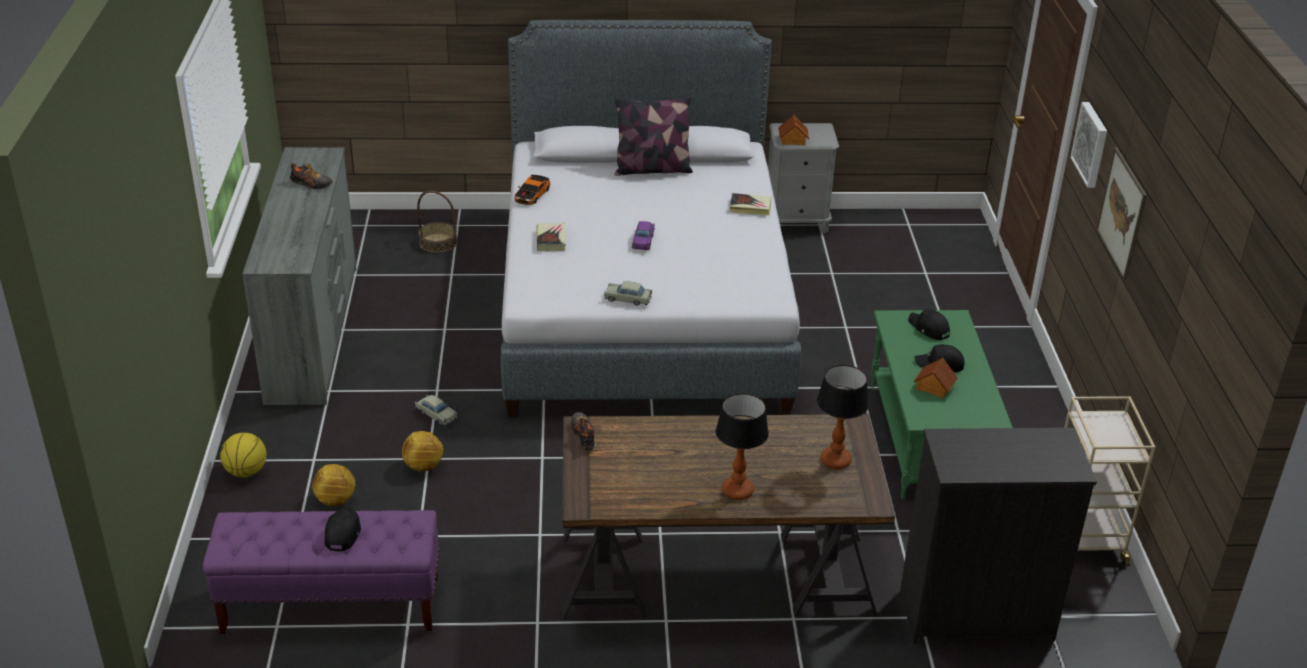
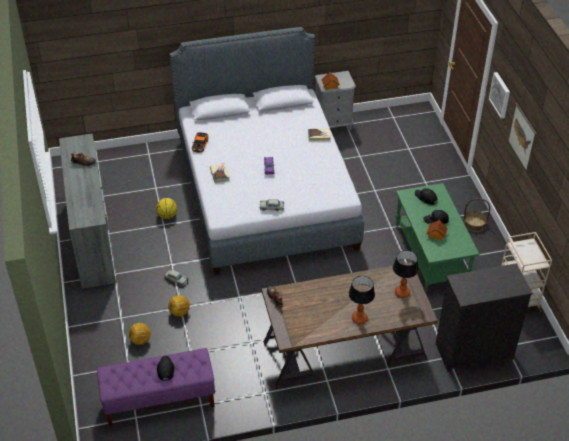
camera: 10 degrees left, 10 degrees up
basketball [220,433,267,477] -> basketball moved to [156,198,177,219]
basket [417,191,457,253] -> basket moved to [464,198,490,232]
pillow [615,96,693,176] -> none

